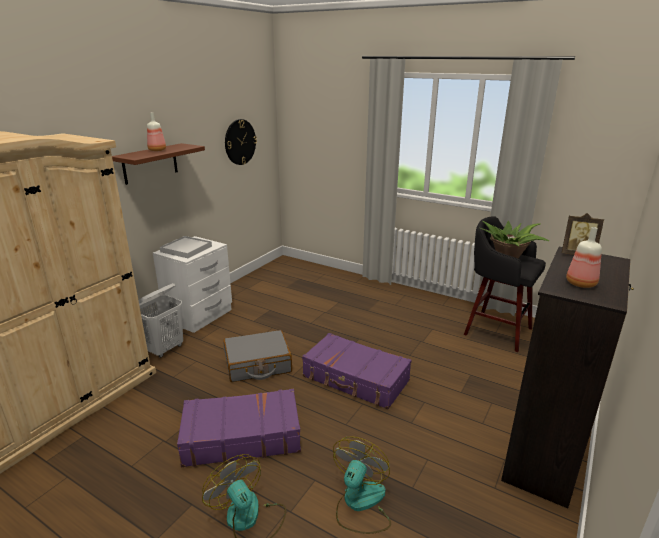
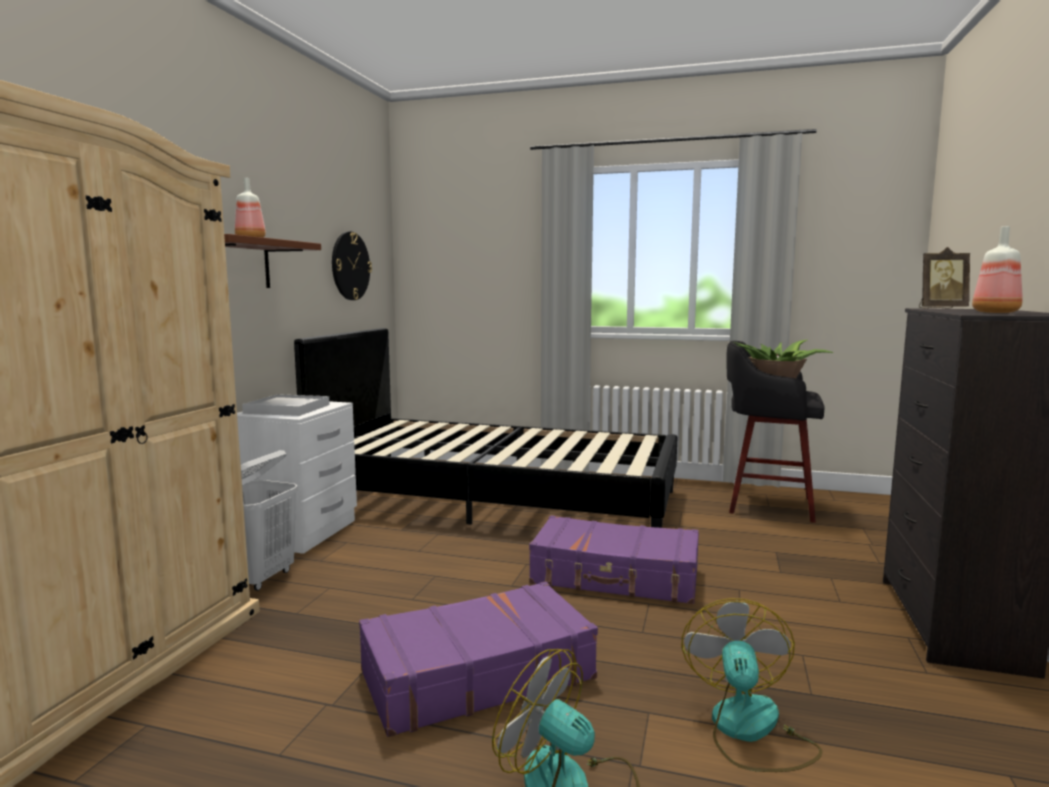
camera: 15 degrees left, 15 degrees down
grey suitcase [223,330,292,382] -> none
none -> black bed [294,328,678,528]

